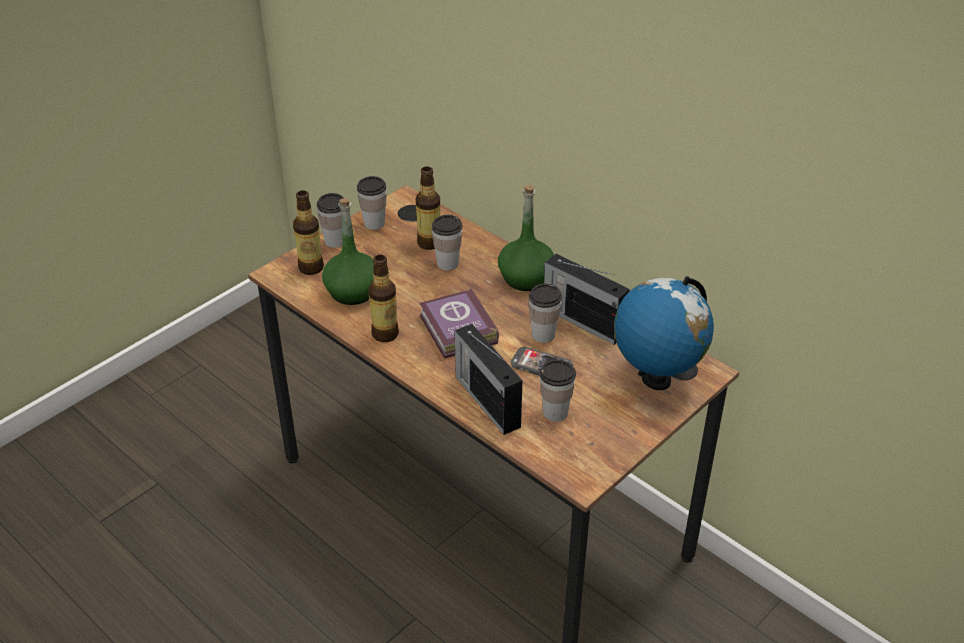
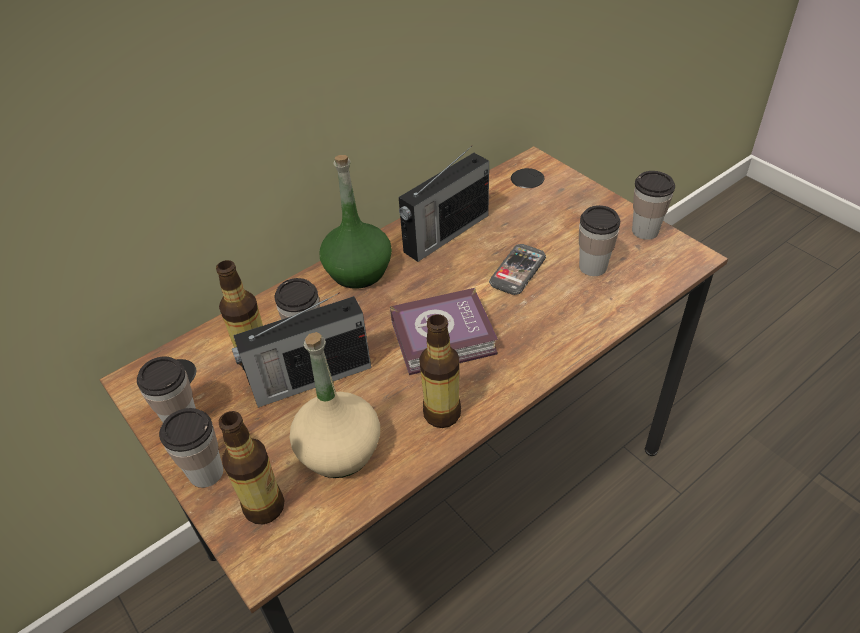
camera: 80 degrees left, 5 degrees up
green bottle [322,198,374,305] -> beige bottle [290,332,380,478]
radio [455,324,523,435] -> radio moved to [232,293,371,408]
cup [529,283,562,343] -> cup moved to [632,171,675,240]
globe [614,276,714,390] -> none

